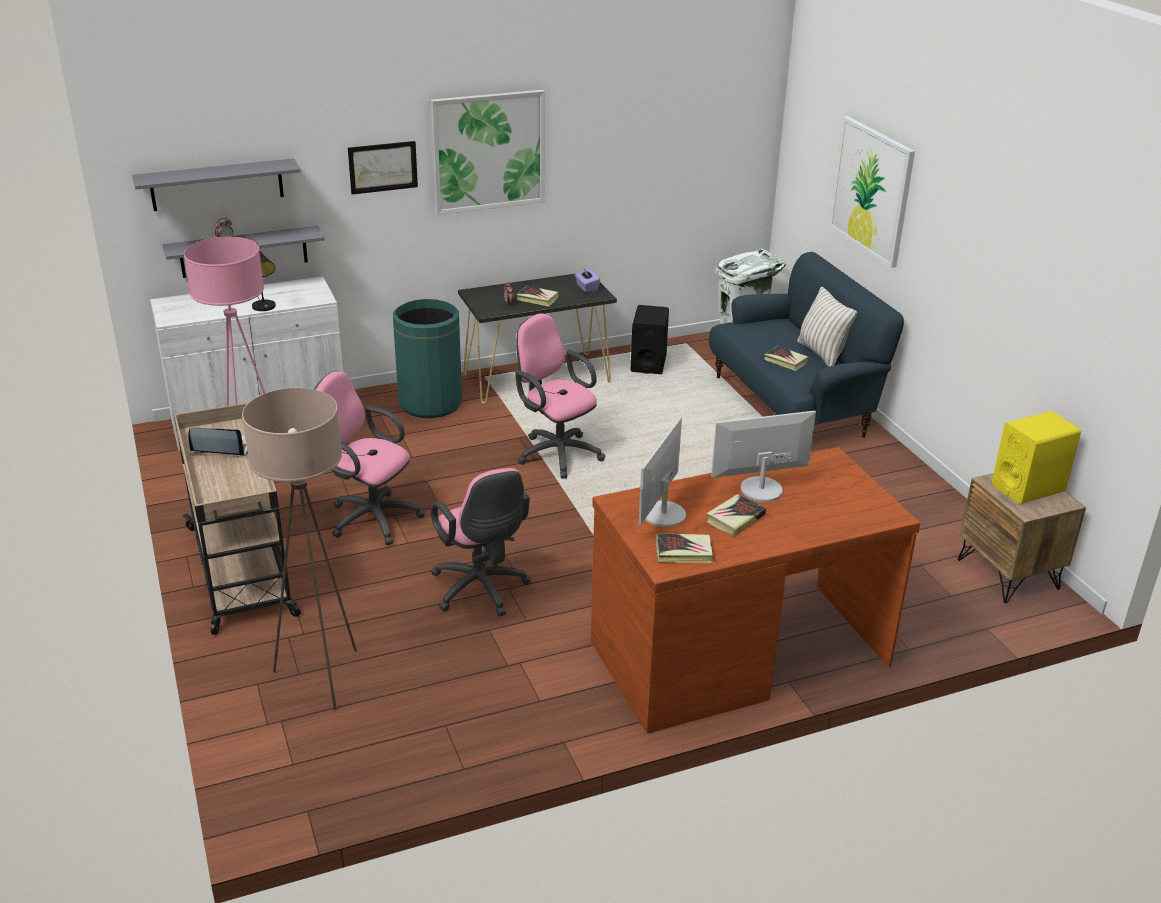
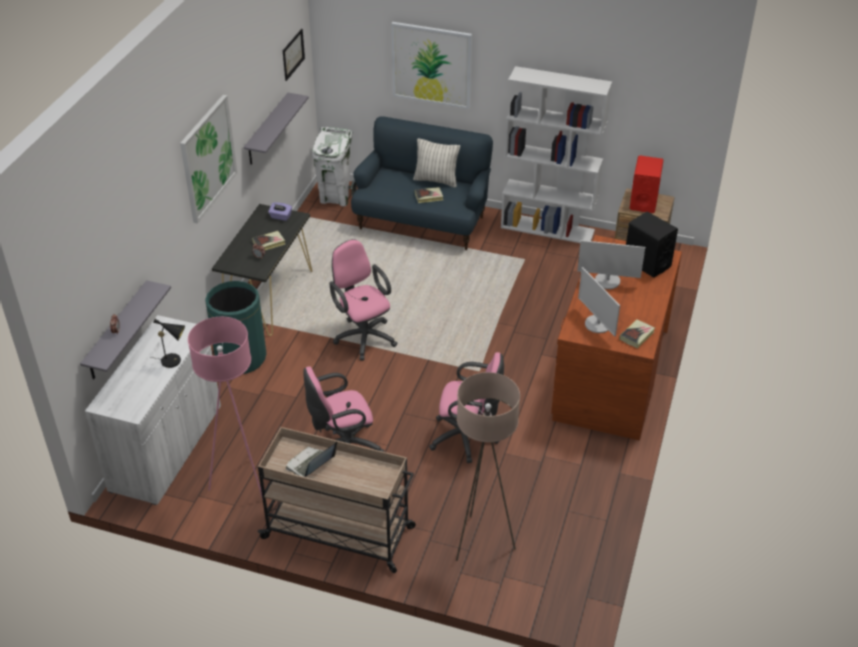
camera: 50 degrees left, 10 degrees up
grey shelf [132,158,301,211] -> grey shelf moved to [244,93,309,165]
picture [348,141,418,195] -> picture moved to [283,29,305,81]
pink office chair [515,313,605,479] -> pink office chair turned 60 degrees clockwise [329,239,397,361]
black speaker [630,305,669,374] -> black speaker moved to [626,212,678,278]
book [706,494,766,536] -> none
monitor [711,411,816,502] -> monitor turned 105 degrees counterclockwise [577,240,645,289]
yellow speaker [992,411,1081,504] -> red speaker [630,156,663,213]
none -> white bookcase [501,66,612,243]

